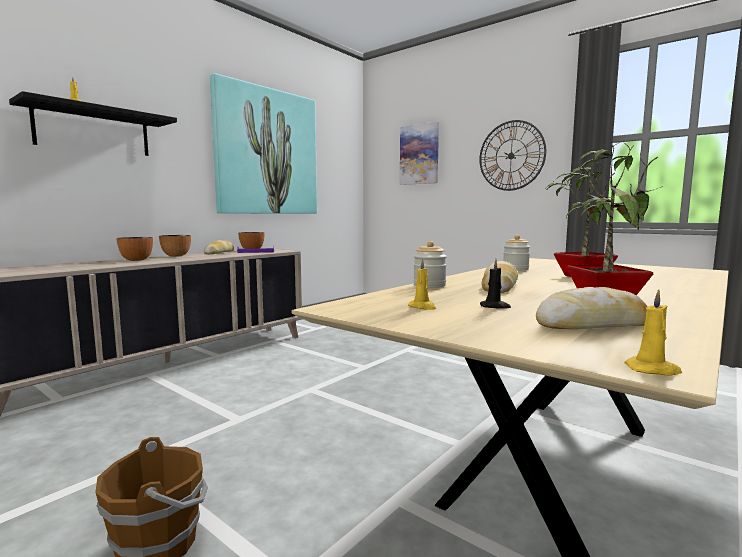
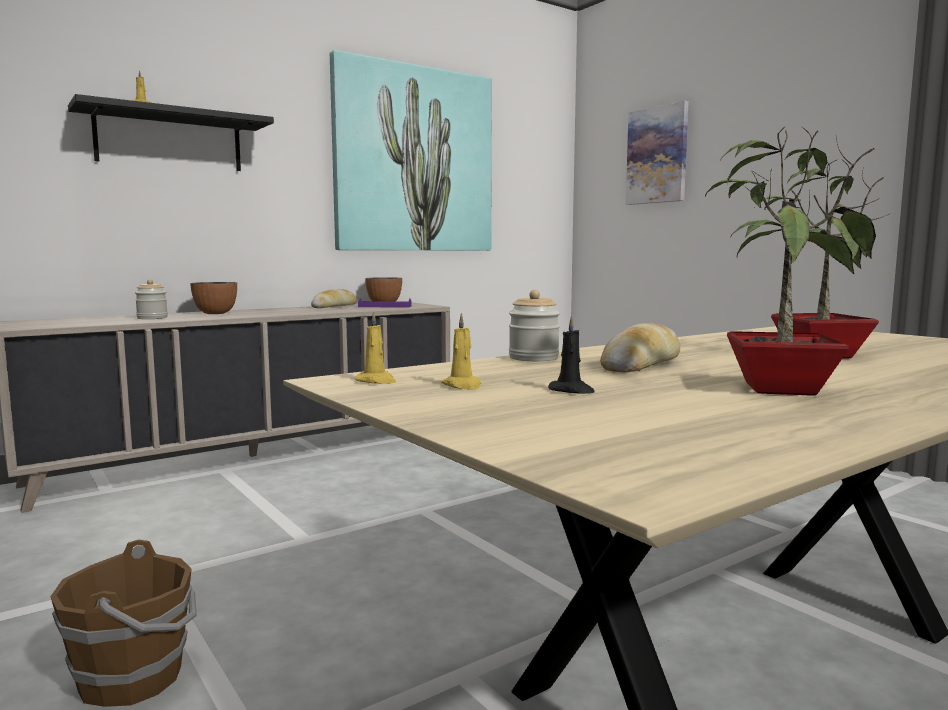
camera: 15 degrees right, 0 degrees up
bowl [159,235,191,257] -> none
wall clock [479,120,546,191] -> none
jar [503,235,530,271] -> jar moved to [135,279,168,319]
bread [536,287,648,329] -> none
yellow candle [624,289,682,375] -> yellow candle moved to [355,311,396,384]

